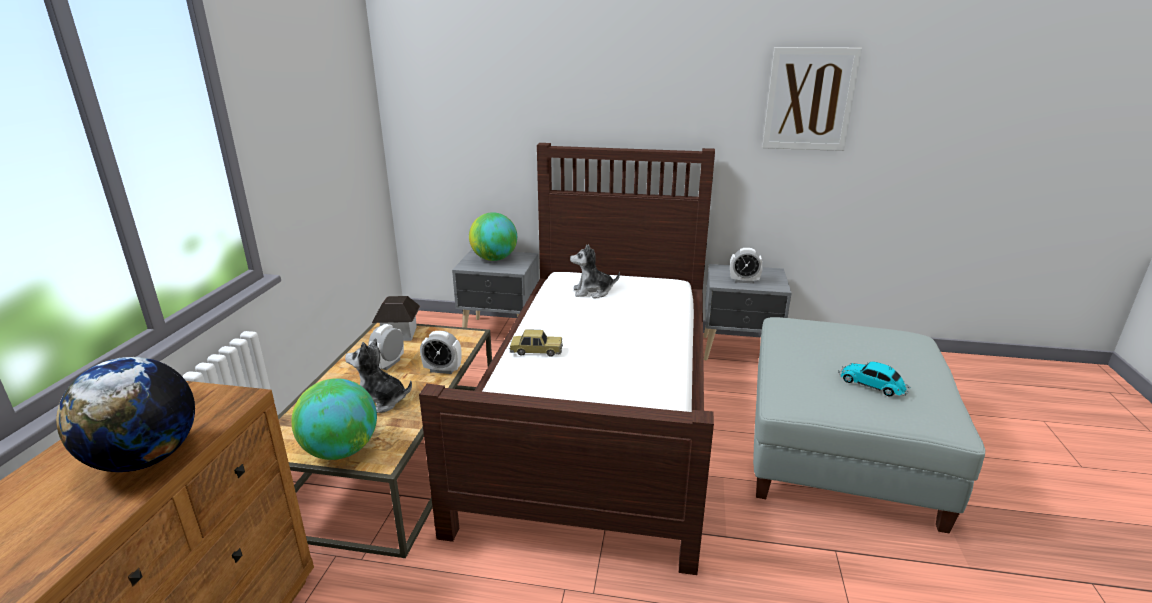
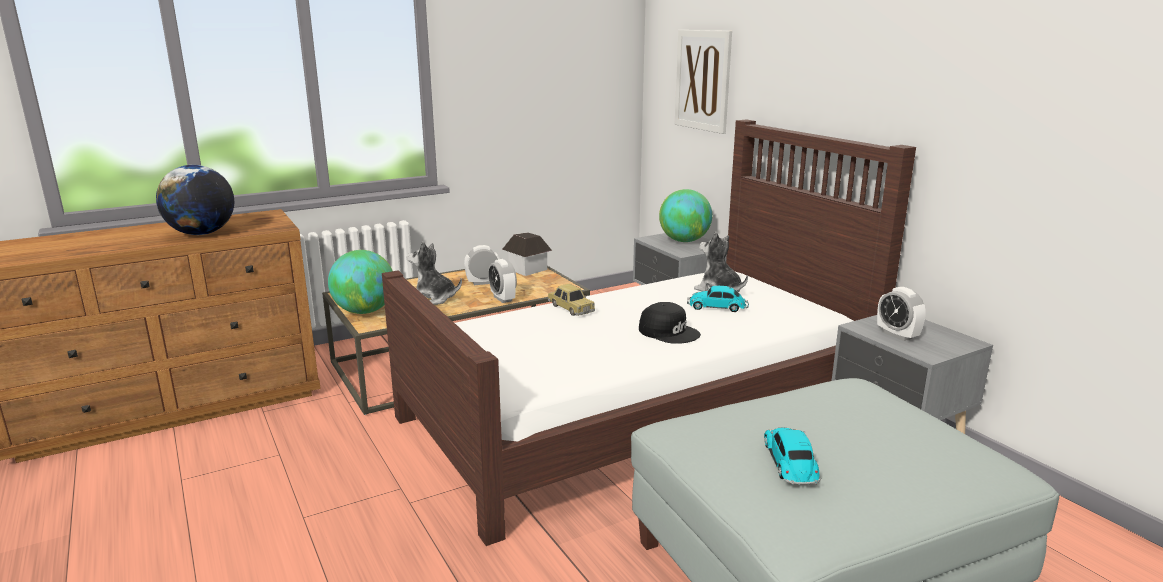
camera: 50 degrees right, 5 degrees down
plush toy [345,338,412,413] -> plush toy turned 45 degrees counterclockwise [406,241,462,305]
picture [762,47,862,151] -> picture moved to [675,30,732,134]
none -> black cap [639,302,701,344]
none -> toy car [687,286,749,312]

